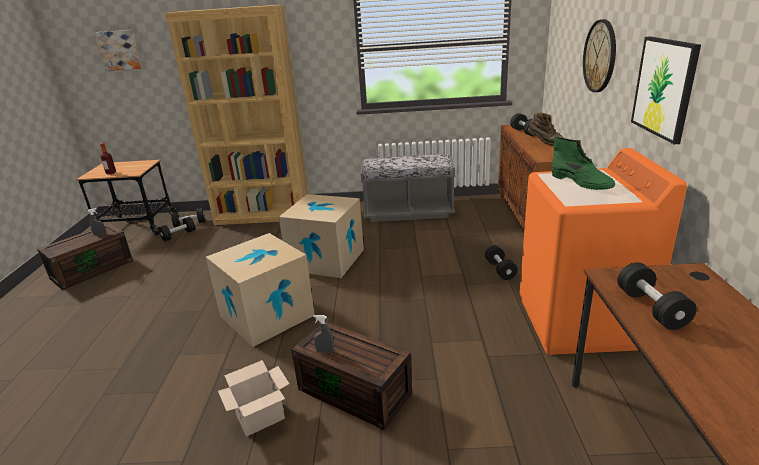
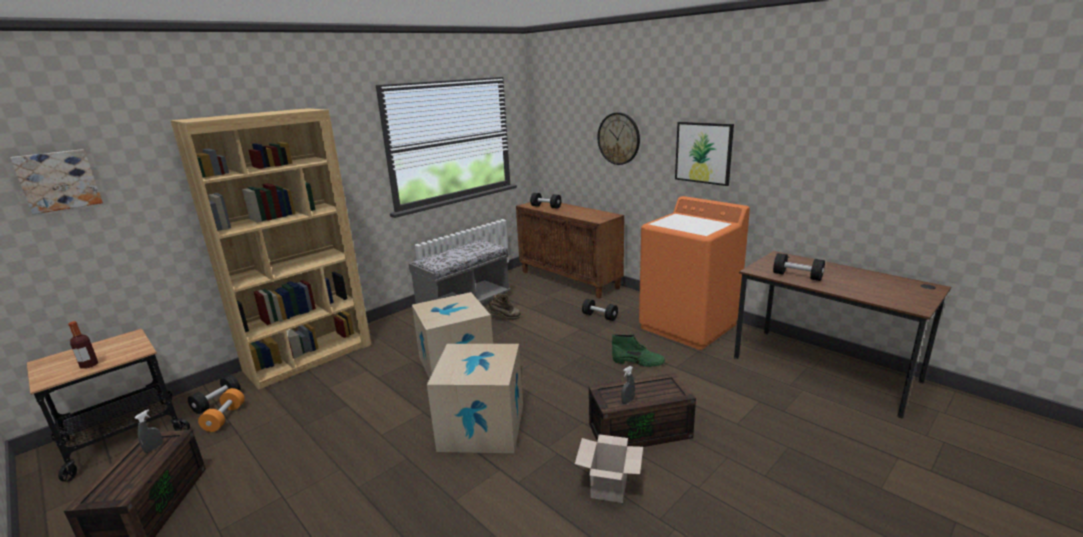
camera: 45 degrees left, 5 degrees down
black dumbbell [158,217,195,241] -> orange dumbbell [198,388,245,432]
brown boot [528,113,563,146] -> brown boot moved to [488,294,521,319]
green boot [552,137,615,190] -> green boot moved to [612,334,665,367]

